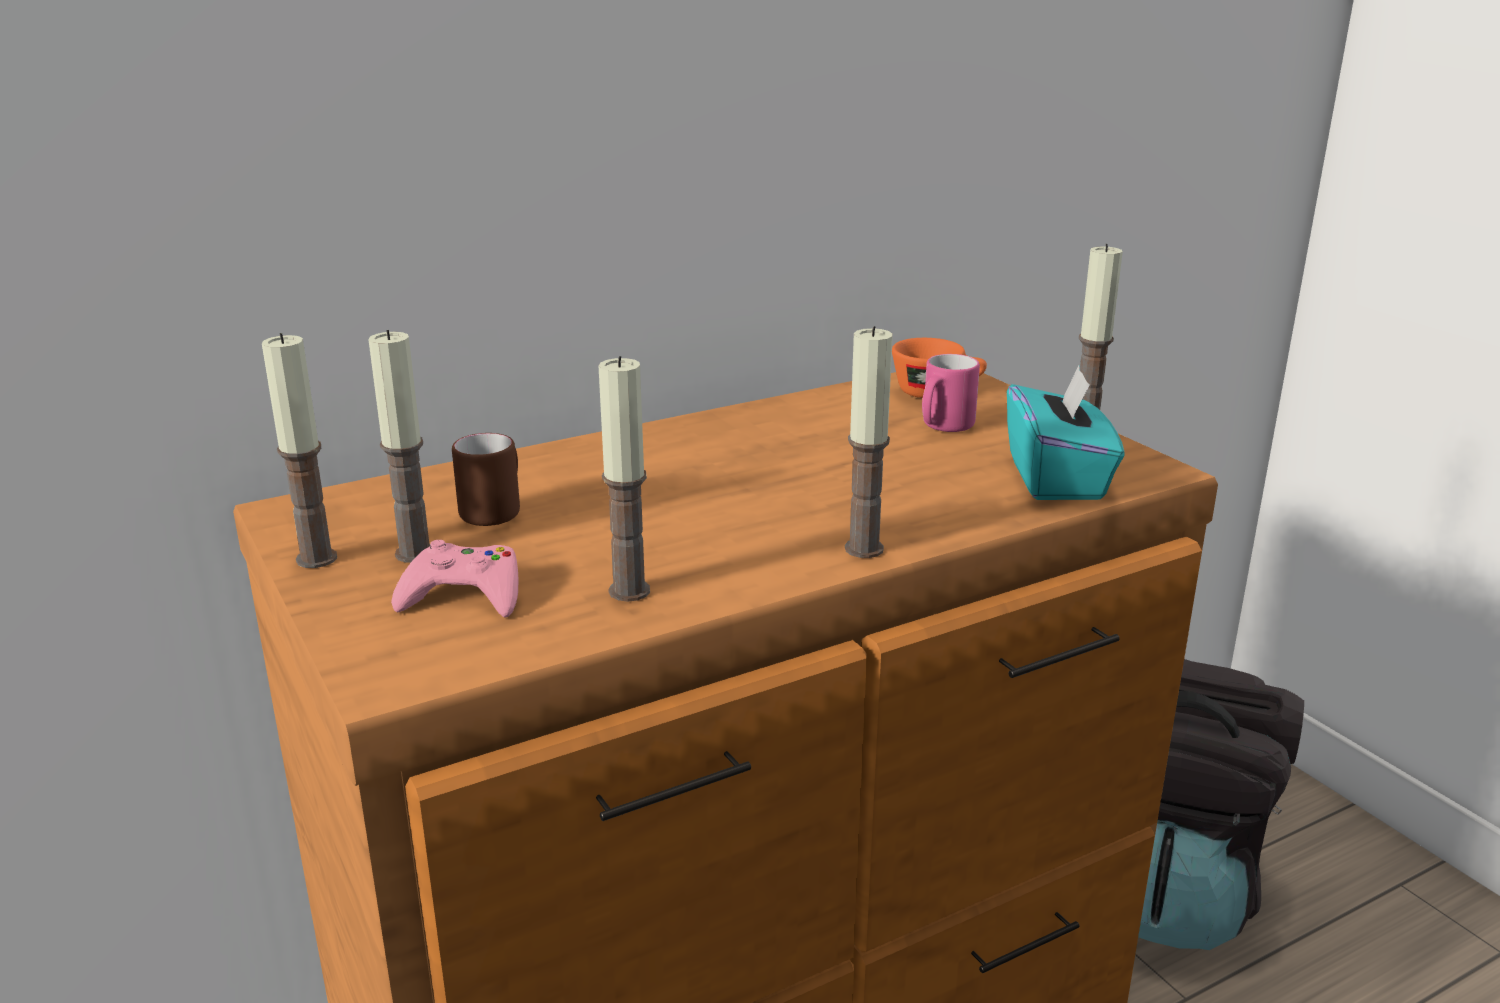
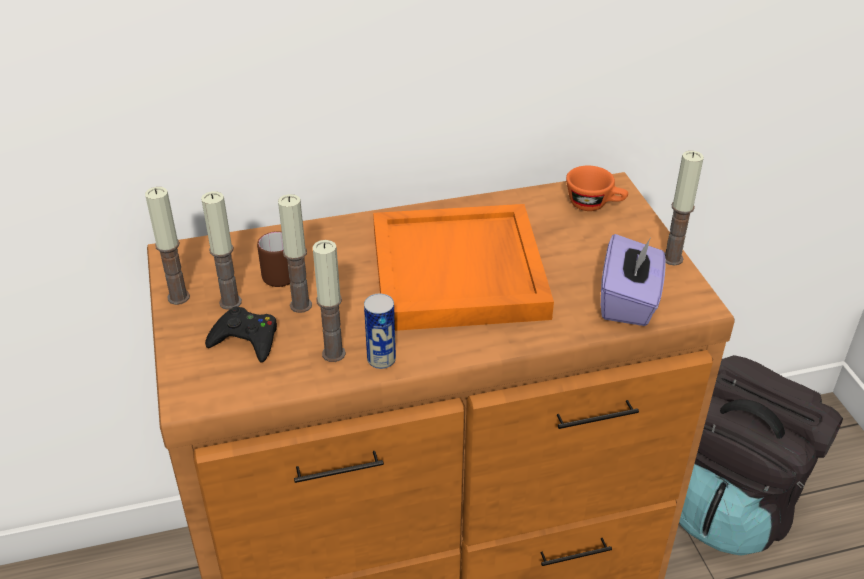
camera: 15 degrees right, 15 degrees up
pink game controller [391,540,519,617] -> black game controller [205,307,277,363]
candle [845,326,893,558] -> candle moved to [278,194,312,313]
pink mug [922,354,980,432] -> none
turquoise tissue box [1007,366,1124,500] -> purple tissue box [601,234,666,326]
none -> can [364,294,396,369]
none -> orange tray [373,204,554,331]

